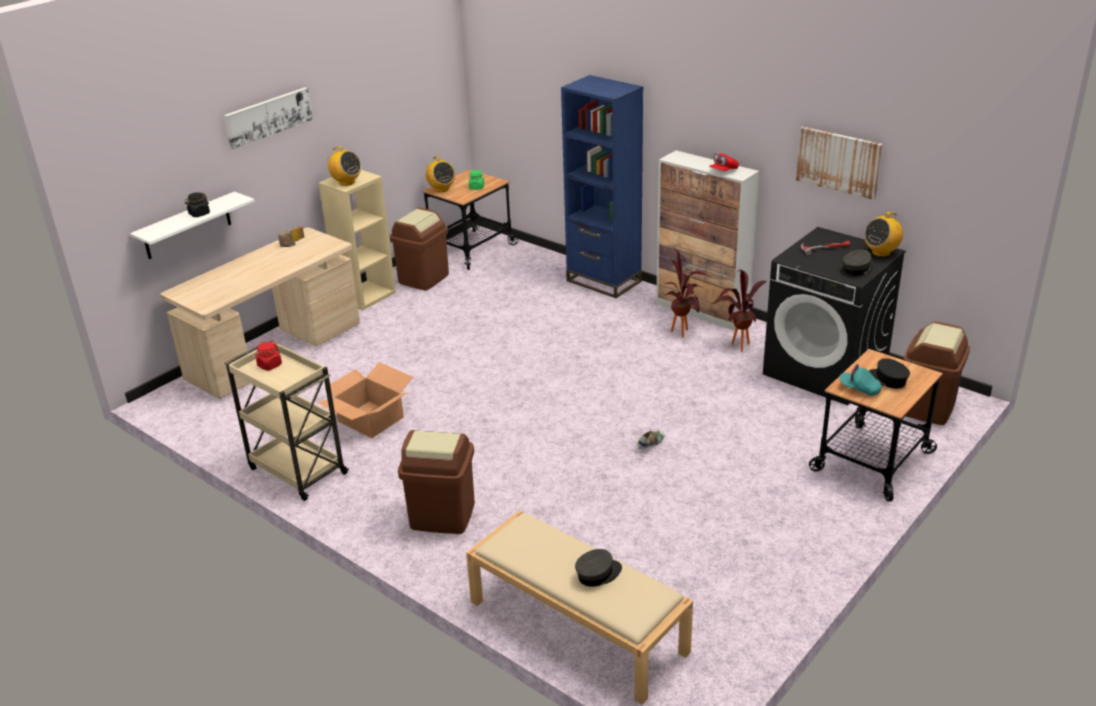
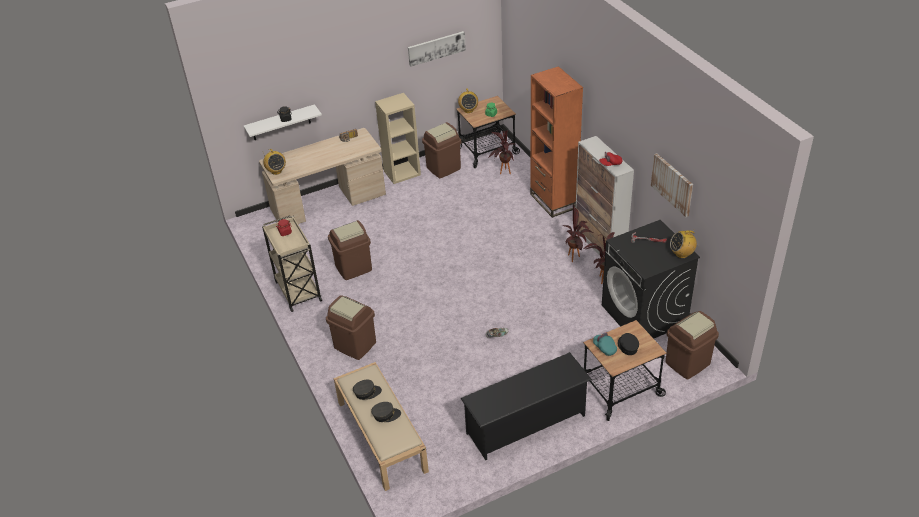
camera: 25 degrees right, 10 degrees up
picture [224,87,313,149] -> picture moved to [408,31,466,67]
cardboard box [318,362,413,438] -> brown trash can [328,220,372,280]
radio [326,146,361,186] -> radio moved to [263,149,286,175]
blue bookcase [561,75,643,298] -> orange bookcase [530,66,583,218]
grey cap [843,250,874,276] -> grey cap moved to [353,380,382,400]
none -> black shoe rack [460,352,592,460]
none -> potted plant [488,130,516,174]

